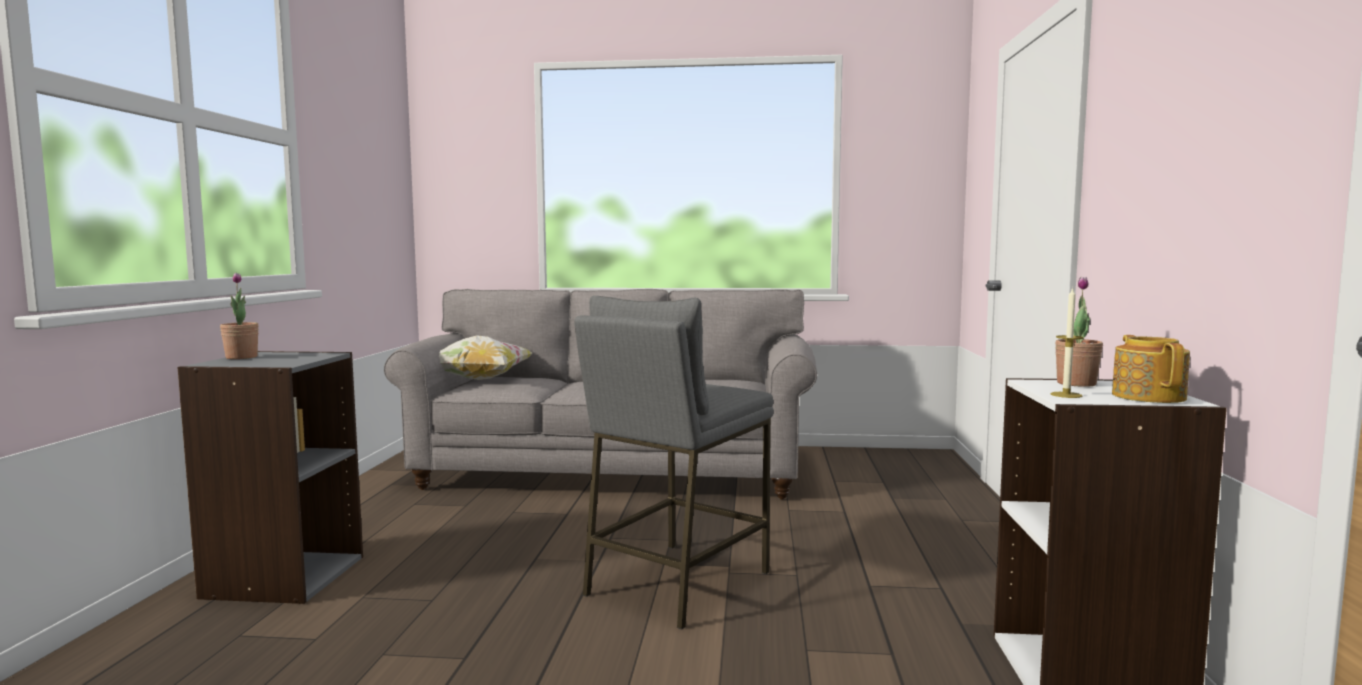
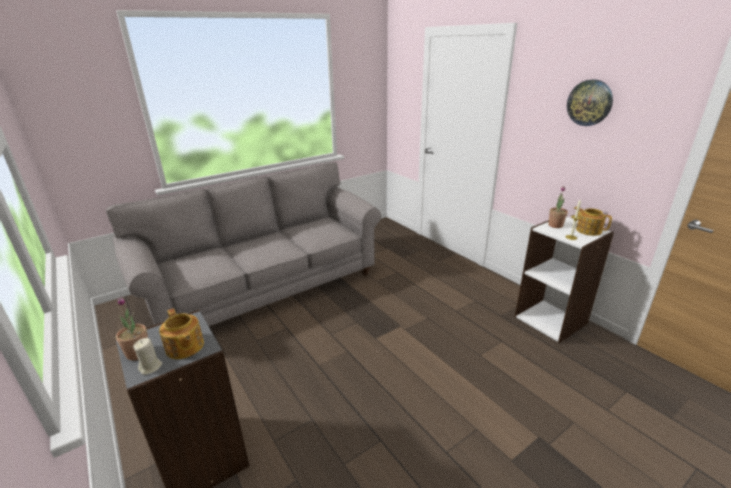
camera: 40 degrees left, 20 degrees up
pillow [439,335,532,380] -> none
grey stool [574,296,774,630] -> none
none -> beige candle [133,338,162,375]
none -> teapot [159,308,204,359]
none -> wall clock [567,79,613,126]

